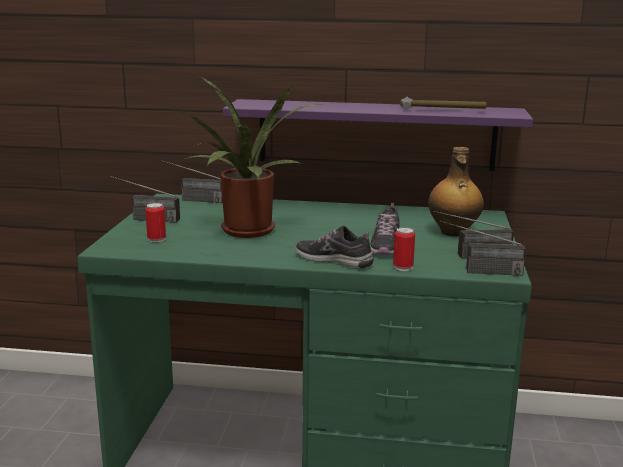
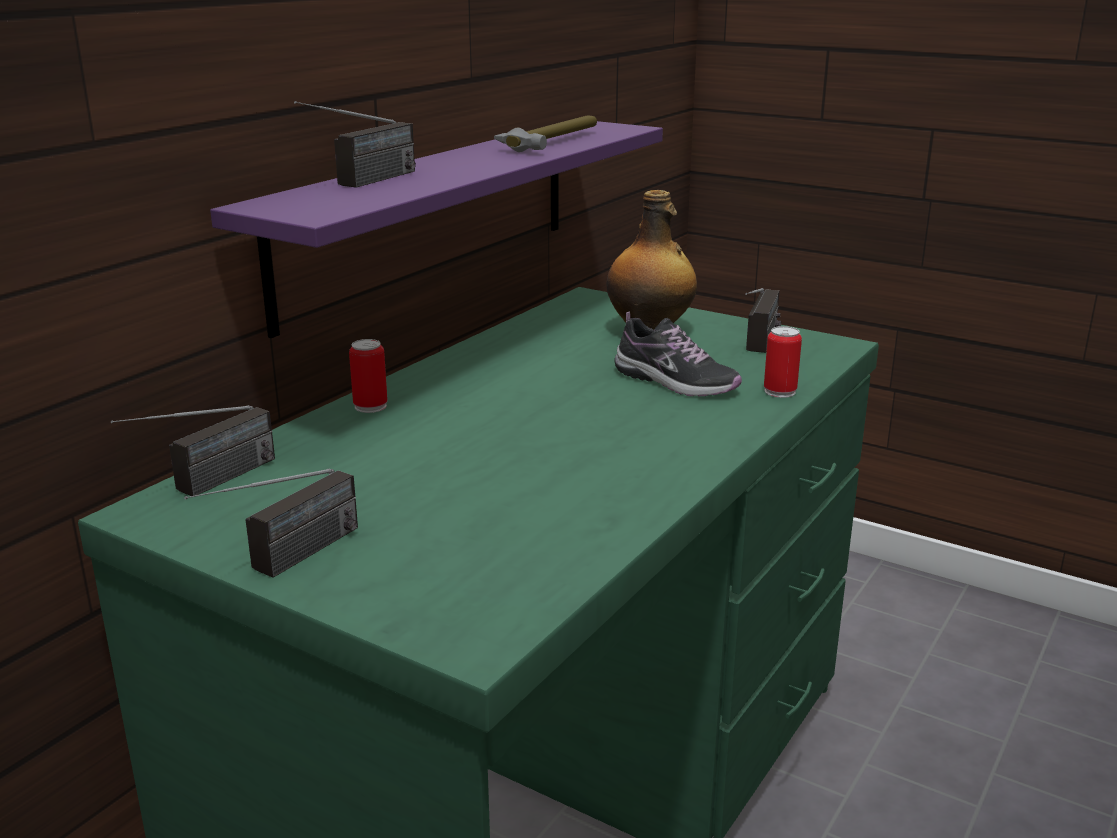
camera: 65 degrees left, 5 degrees up
can [145,203,166,242] -> can moved to [349,339,387,413]
potted plant [179,77,321,238] -> none
shoe [295,226,374,268] -> none
radio [440,221,526,276] -> radio moved to [294,101,416,188]

